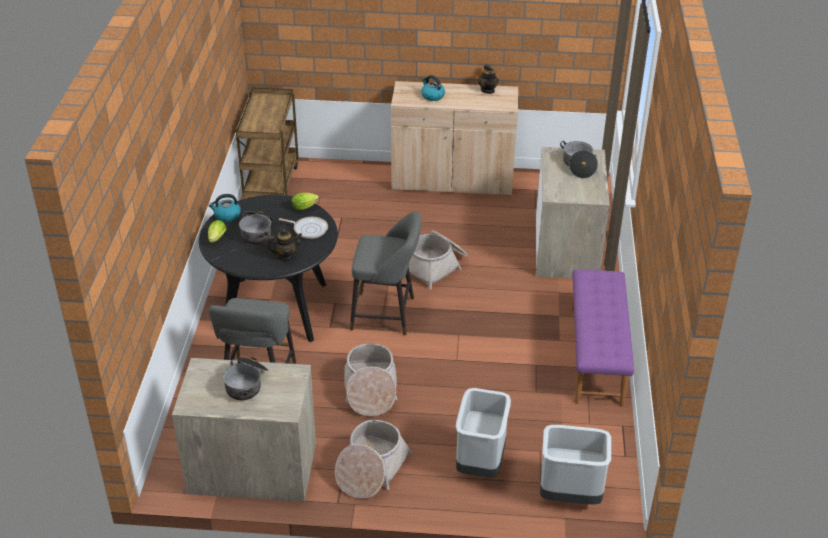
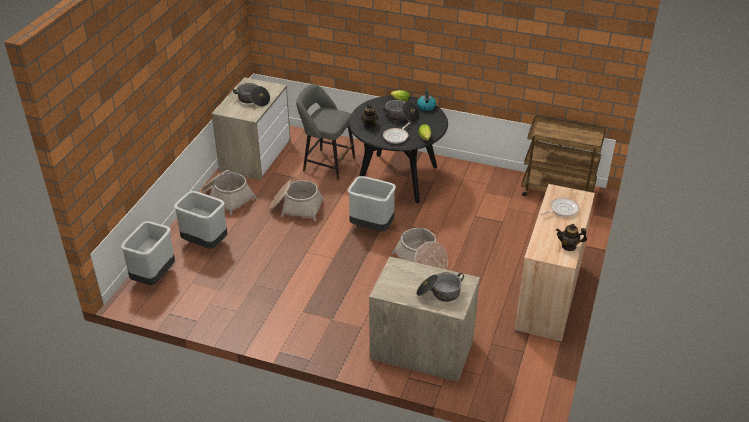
camera: 105 degrees right, 0 degrees up
grey stool [350,211,421,336] -> grey trash can [348,176,396,231]
kettle [421,75,445,101] -> frying pan [540,197,580,217]
purple bench [571,269,634,407] -> none

